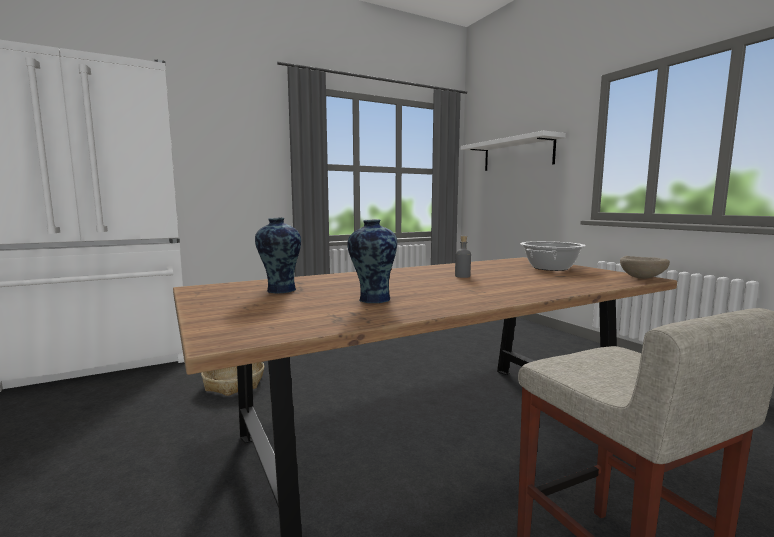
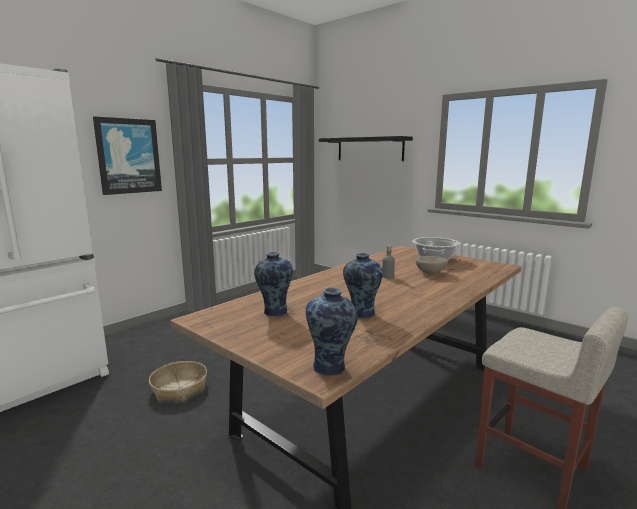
camera: 20 degrees left, 5 degrees up
white shelf [461,130,566,171] -> black shelf [319,136,413,161]
beige bowl [620,256,670,279] -> beige bowl moved to [415,256,448,274]
none -> picture [93,116,162,195]
none -> vase [306,288,358,376]

